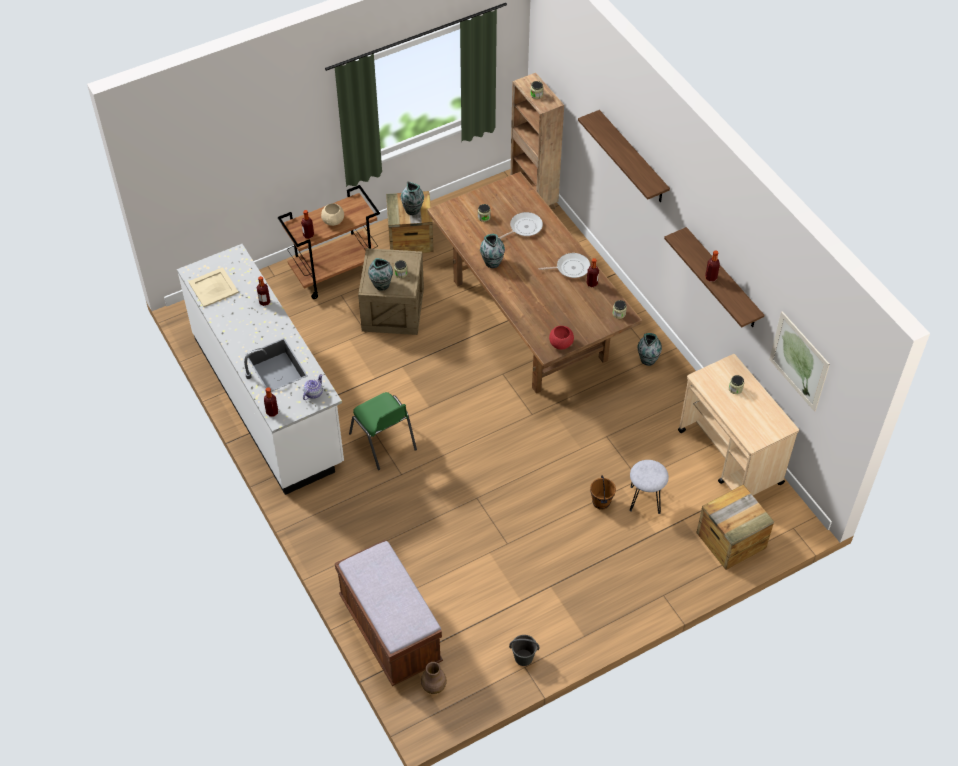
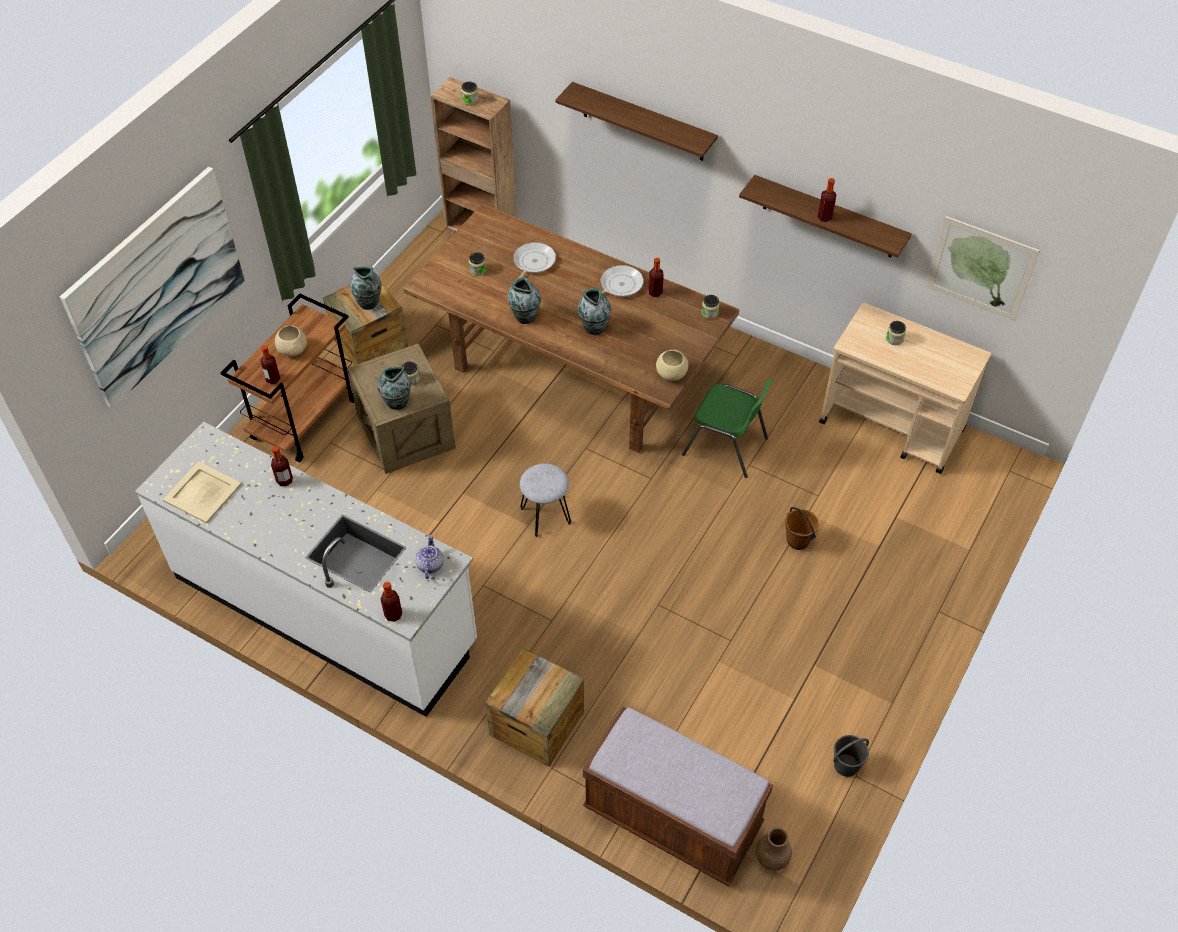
camera: 30 degrees left, 0 degrees up
green chair [349,392,417,470] -> green chair moved to [682,379,773,478]
red bowl [549,326,574,350] -> beige bowl [656,350,688,381]
grey stool [630,460,669,514] -> grey stool moved to [520,463,571,537]
vase [637,333,662,366] -> vase moved to [578,288,611,335]
crate [696,484,774,570] -> crate moved to [485,648,584,767]
none -> picture [60,167,245,408]

